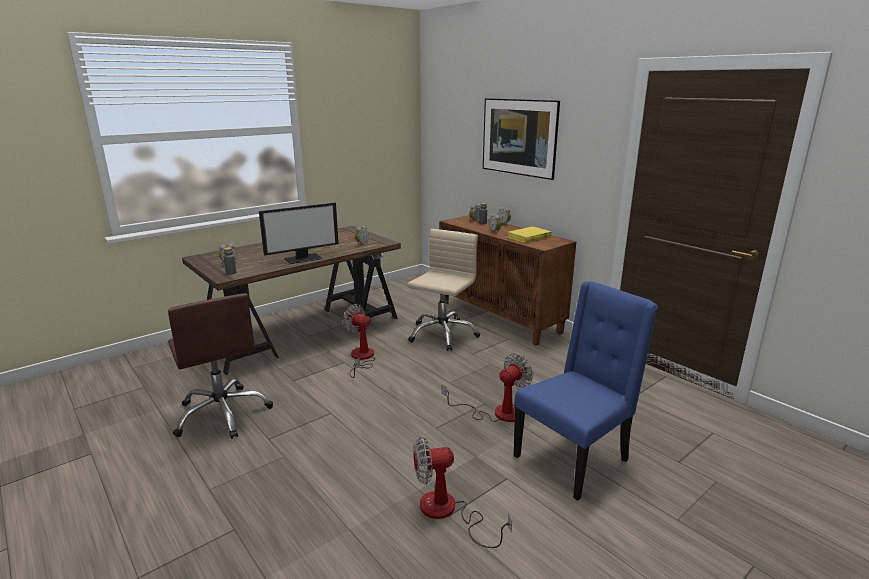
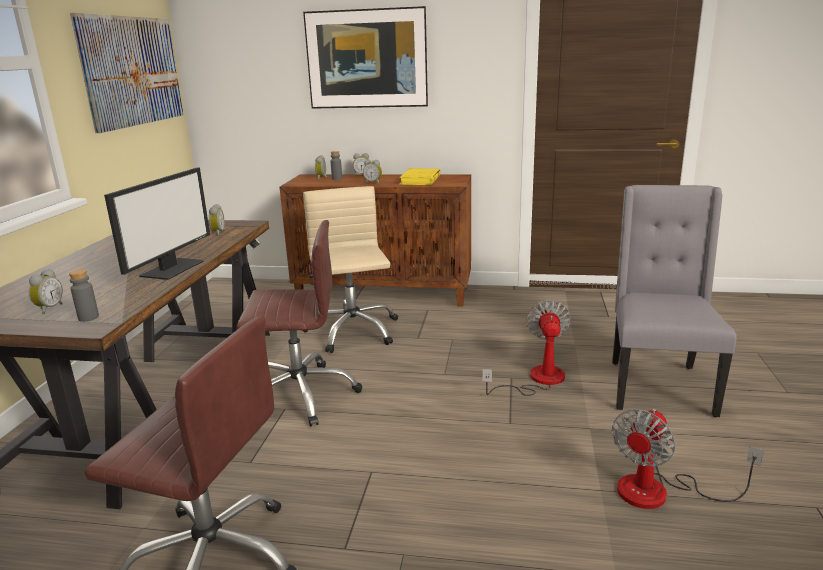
camera: 40 degrees left, 0 degrees up
fan [343,304,375,378] -> brown office chair [236,220,362,427]
blue chair [514,281,658,501] -> grey chair [612,185,736,417]
none -> picture [70,13,183,133]

